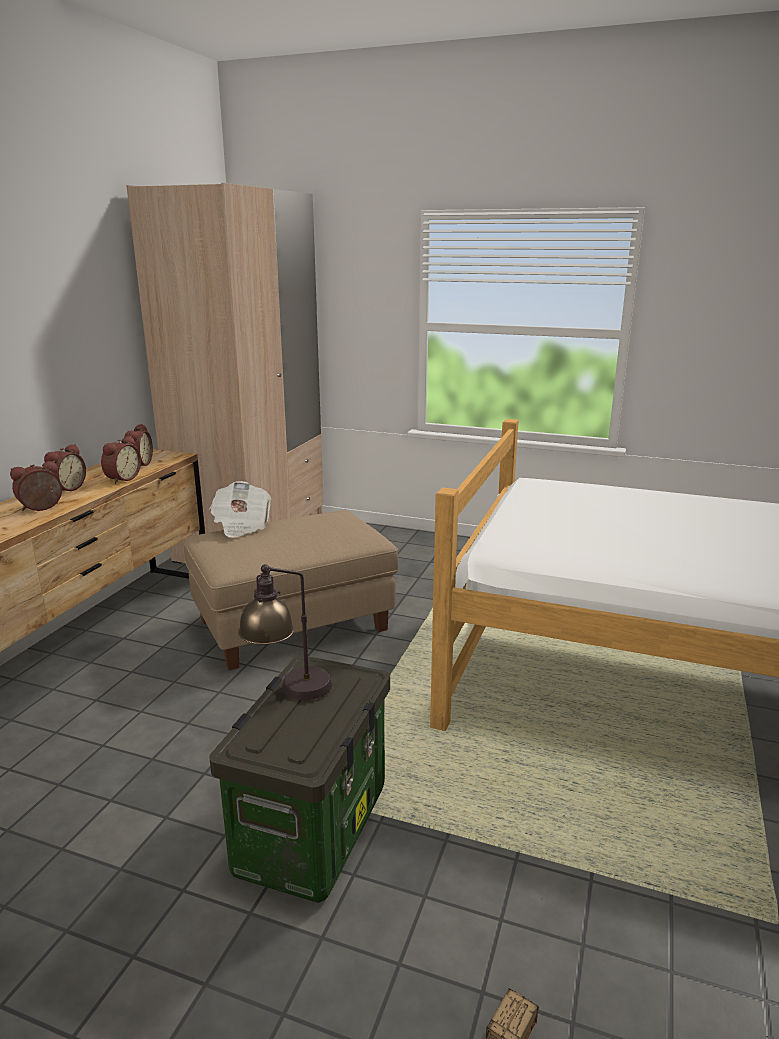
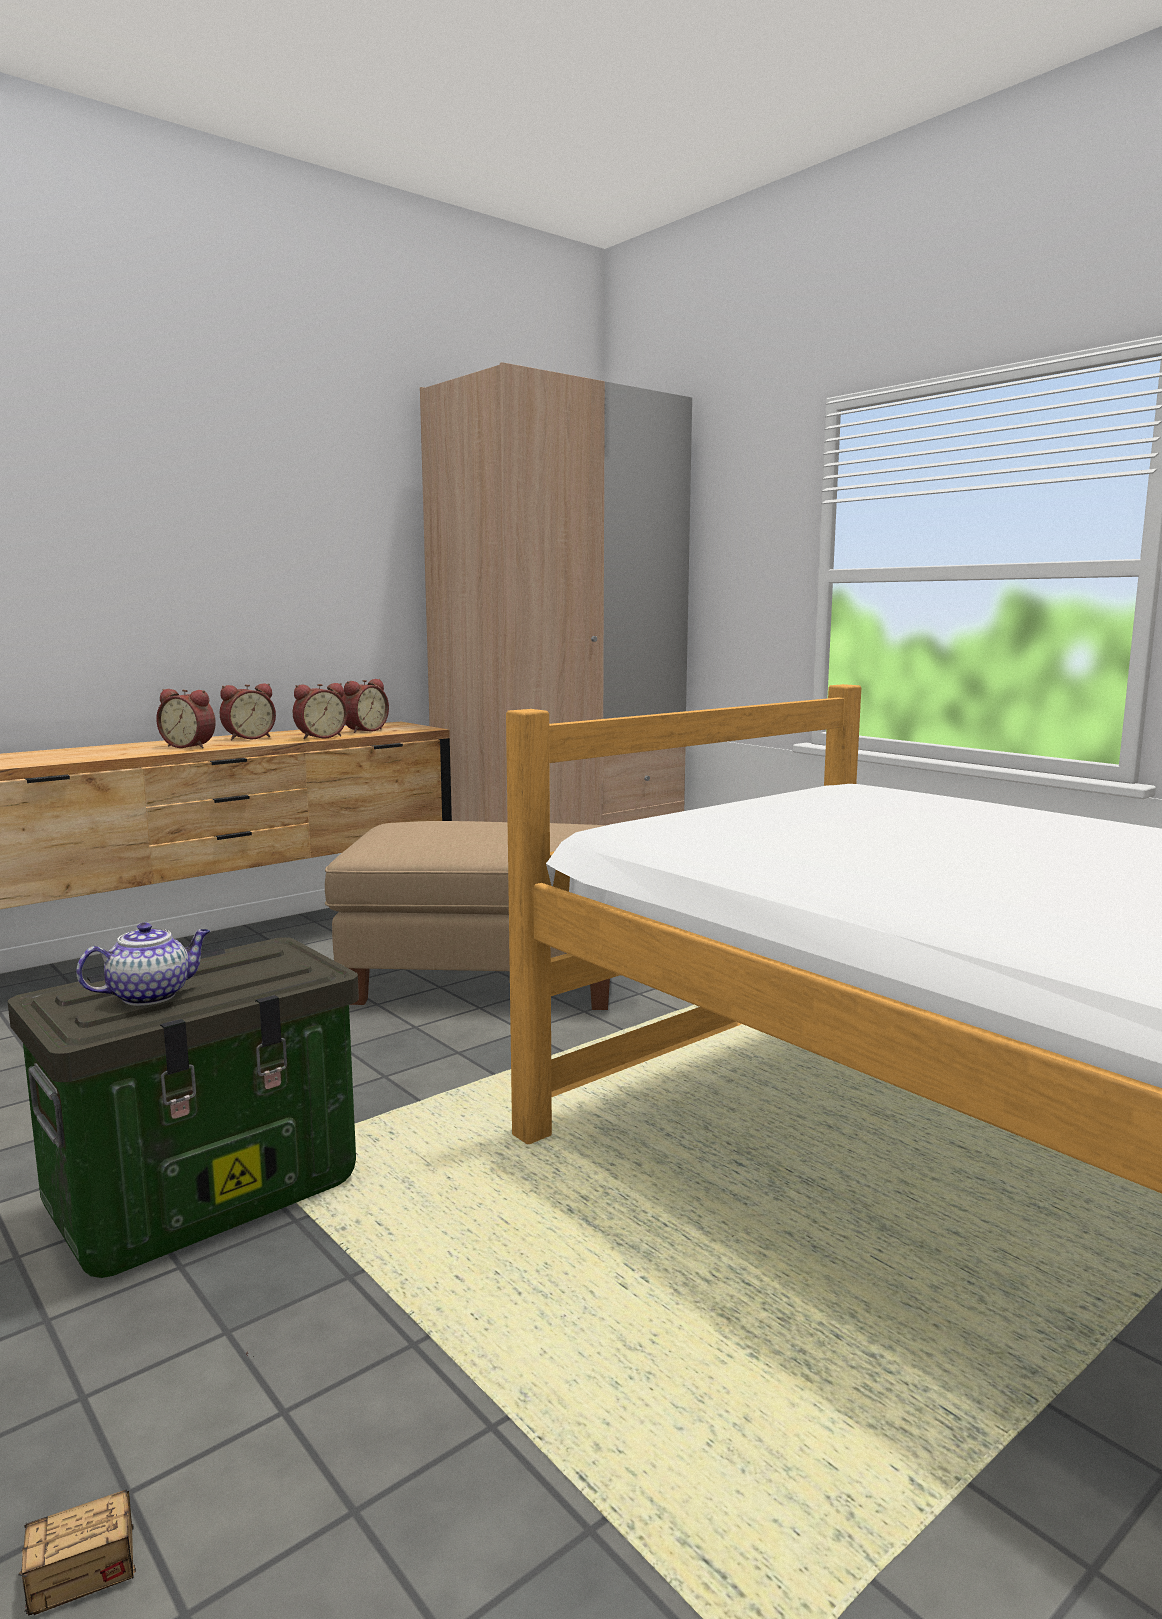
camera: 30 degrees right, 10 degrees down
alarm clock [10,461,62,511] -> alarm clock turned 150 degrees counterclockwise [156,689,216,748]
newspaper [209,481,271,538] -> none
table lamp [238,564,332,700] -> none
none -> teapot [76,922,210,1006]

